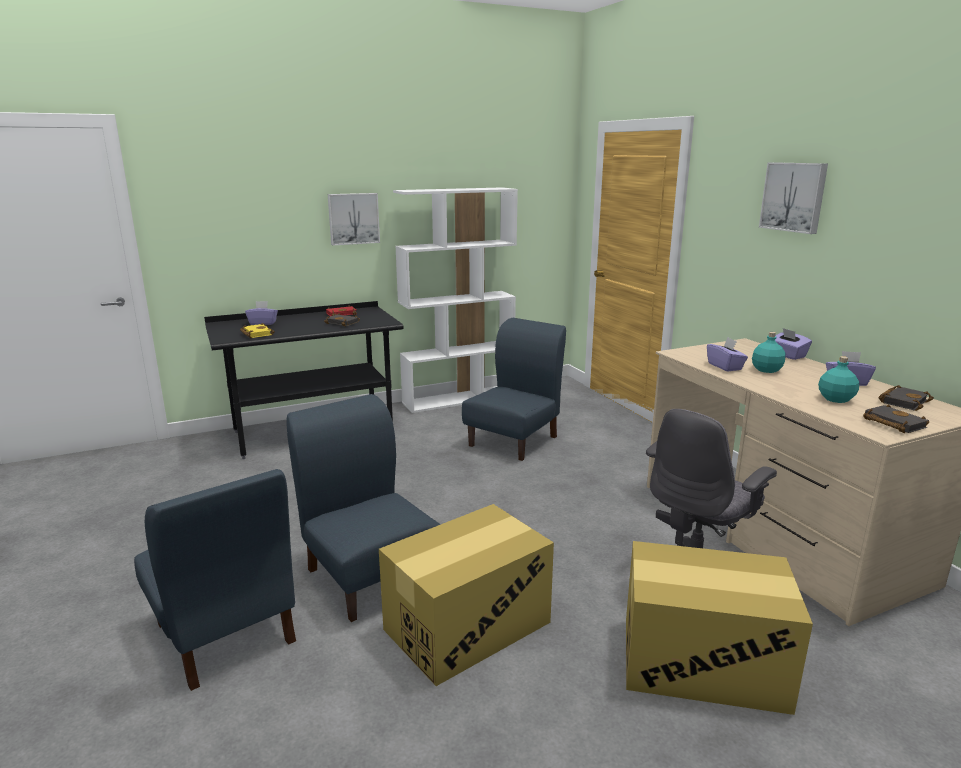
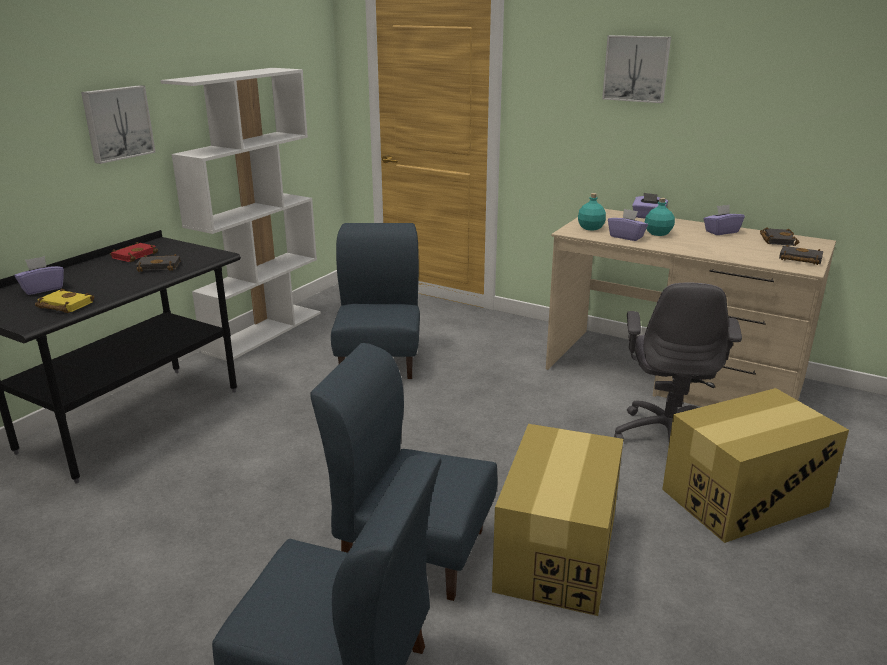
camera: 35 degrees left, 5 degrees up
turquoise bottle [818,356,859,403] -> turquoise bottle moved to [578,193,606,230]

